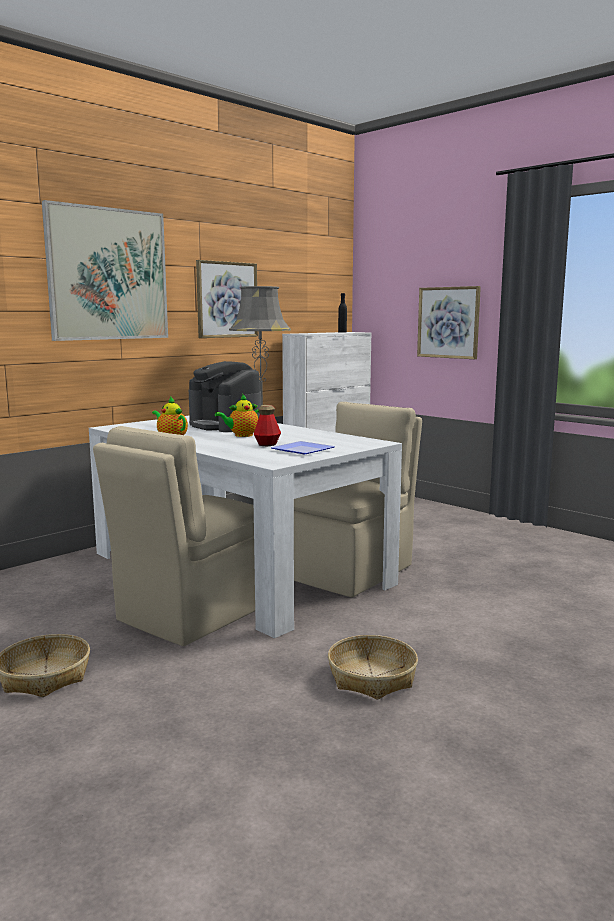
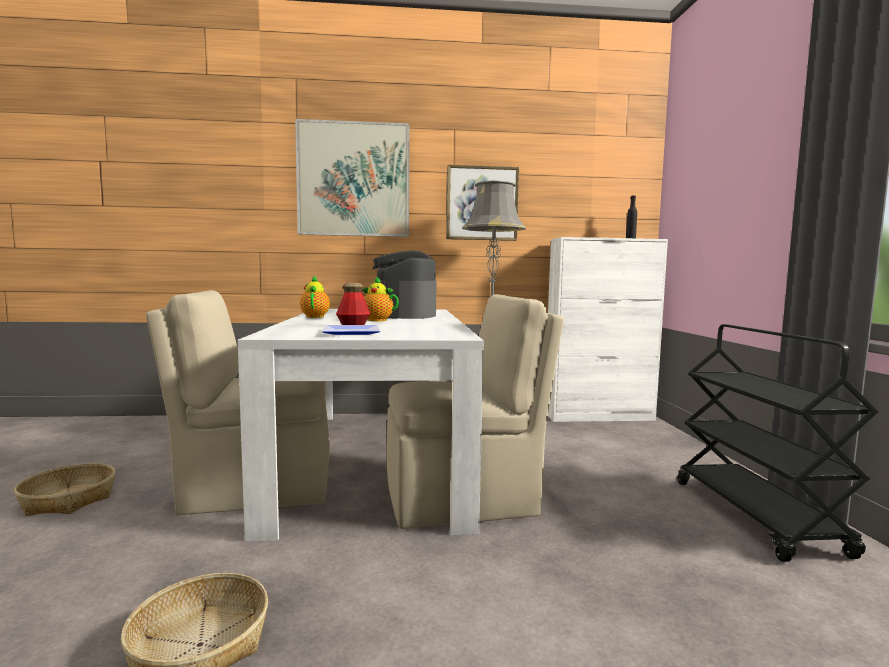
camera: 40 degrees right, 5 degrees down
picture [417,286,481,359] -> none
none -> black cart [677,324,878,562]

